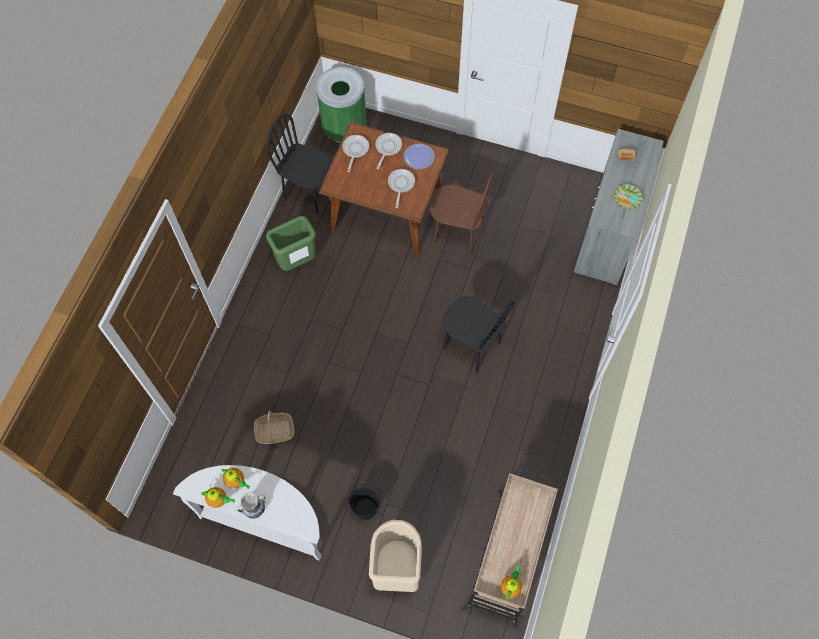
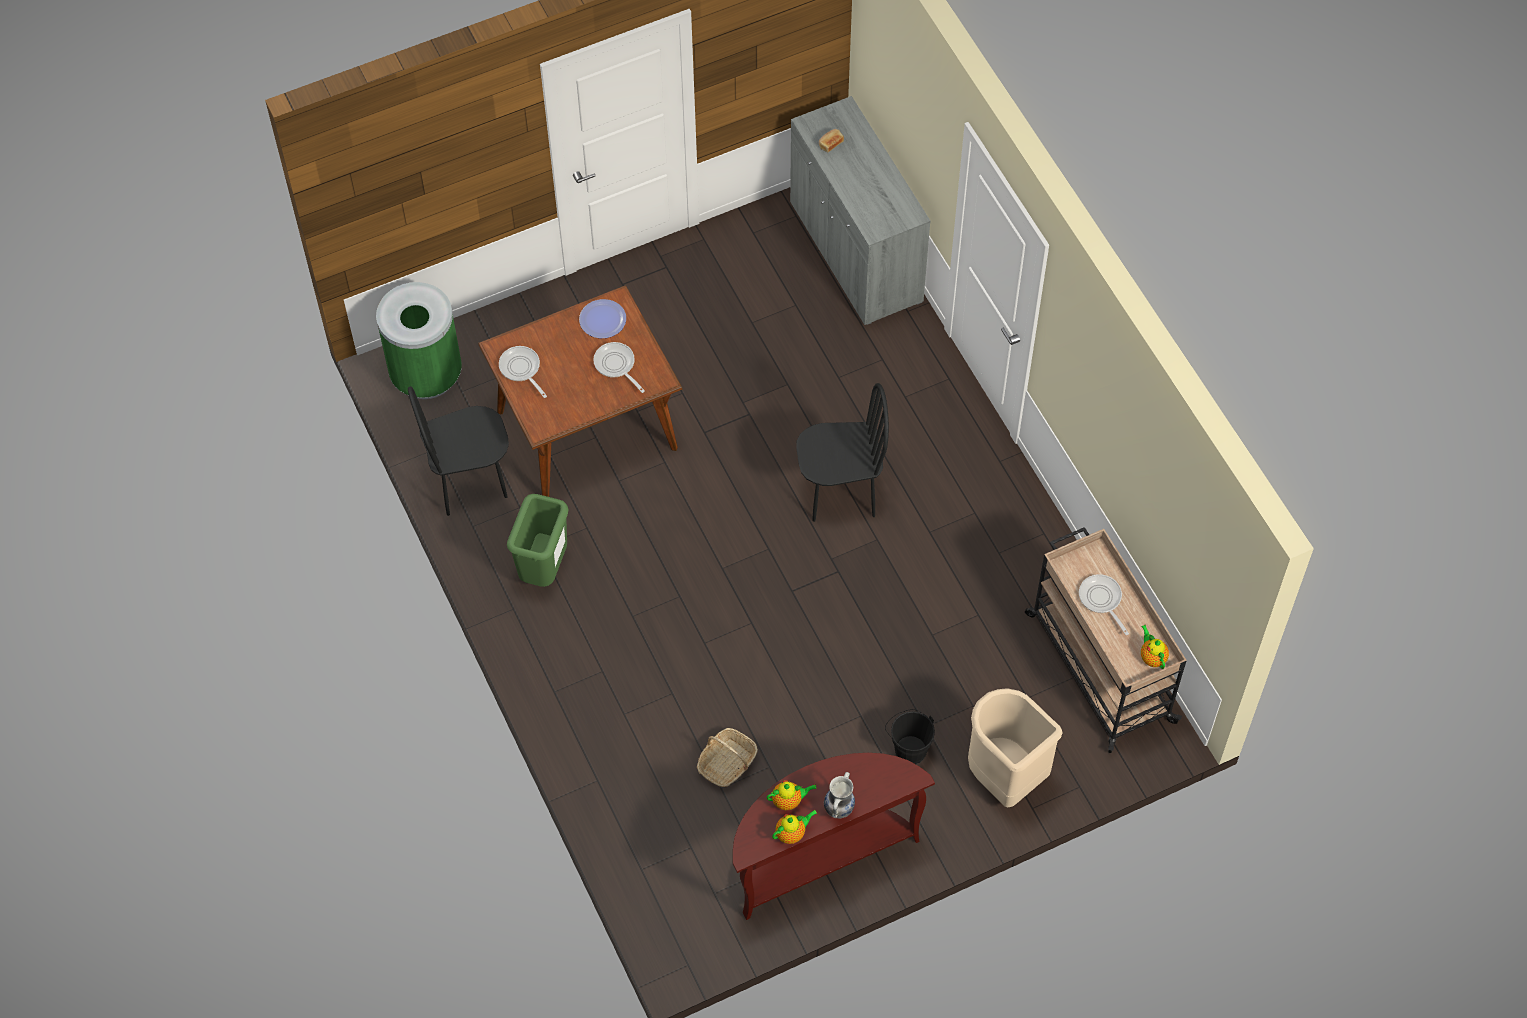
camera: 45 degrees left, 5 degrees down
white console table [173,465,322,561] -> brown console table [733,753,935,920]
frying pan [375,133,402,169] -> frying pan moved to [1079,574,1129,635]
brown chair [430,171,494,255] -> none
plate [613,184,643,210] -> none

